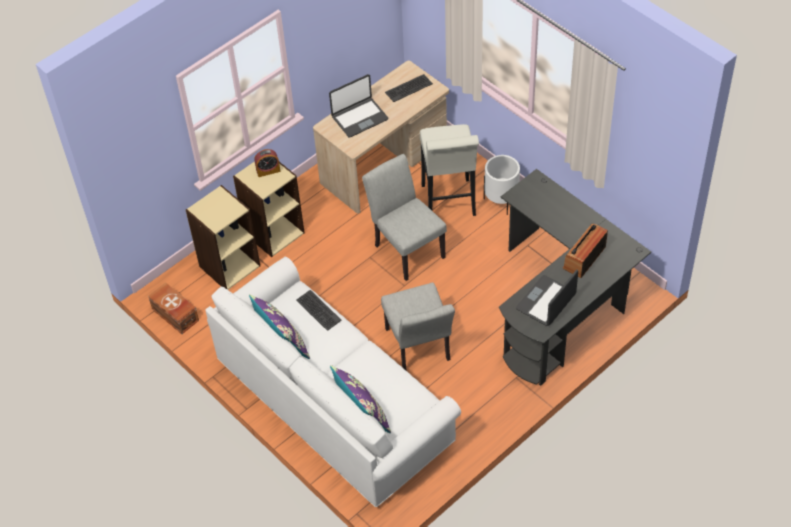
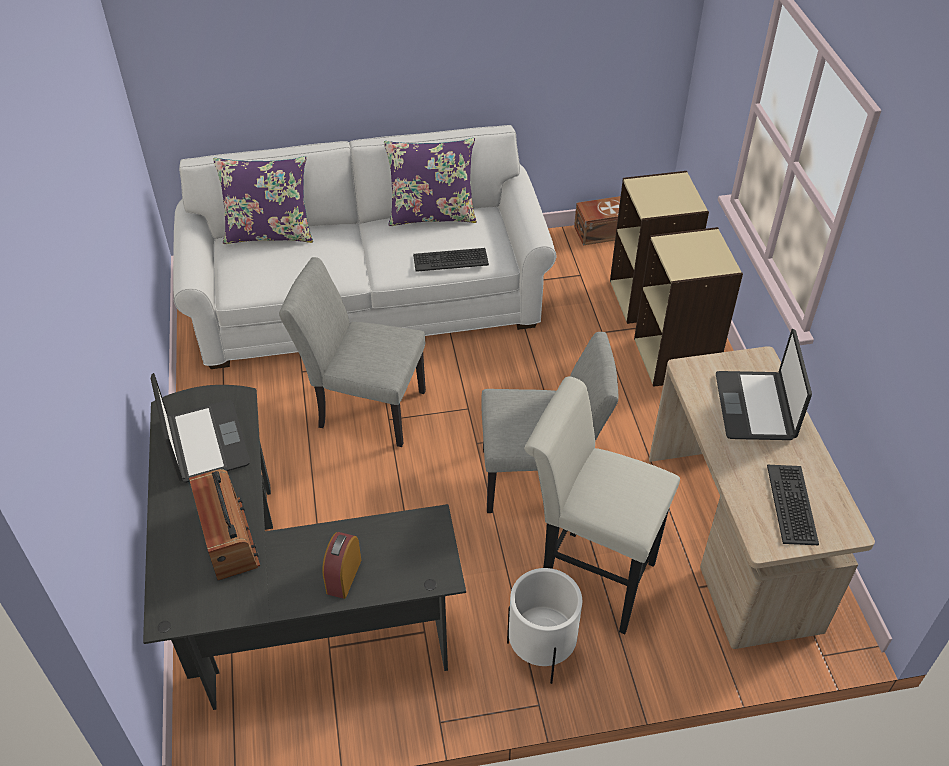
camera: 120 degrees right, 5 degrees down
alarm clock [255,149,280,177] -> alarm clock moved to [322,532,361,599]

